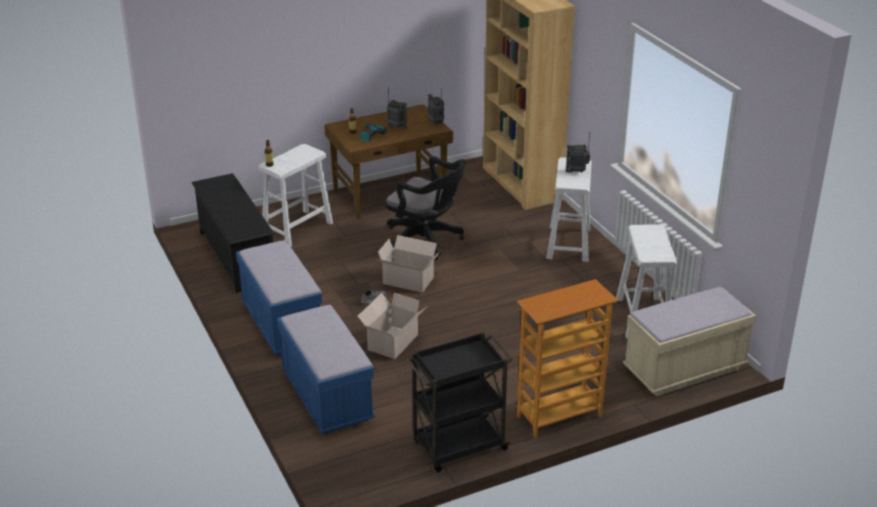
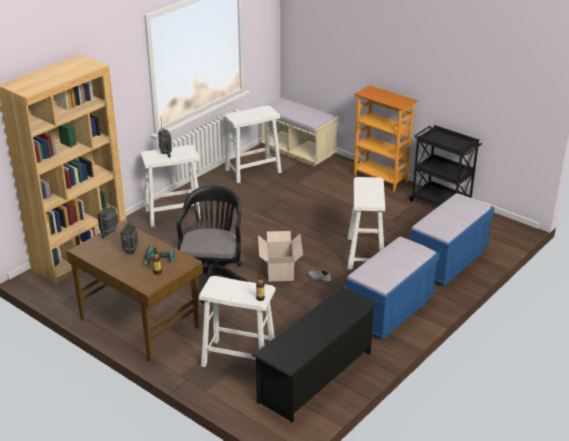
camera: 115 degrees left, 0 degrees up
cardboard box [358,293,425,359] -> white stool [347,177,385,269]

